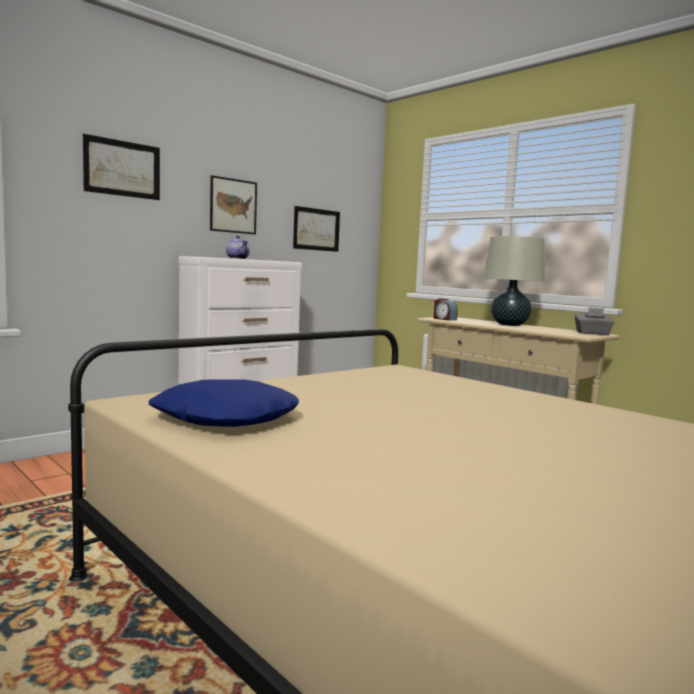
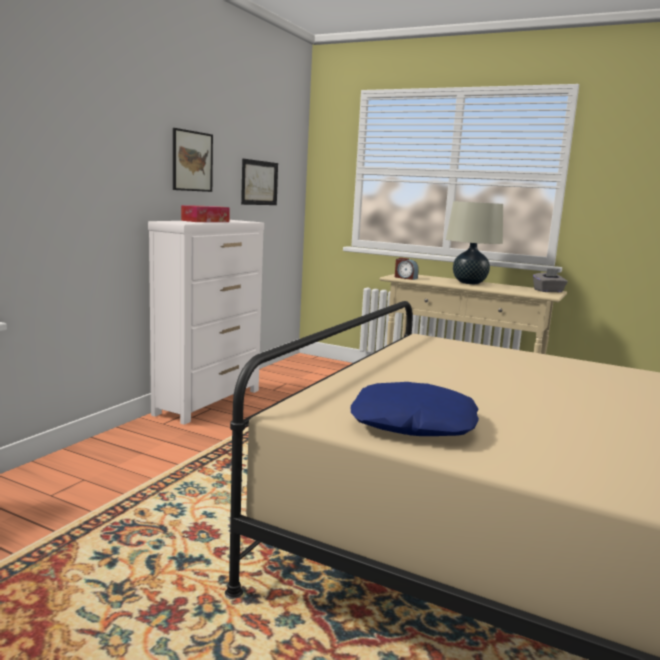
camera: 20 degrees left, 5 degrees up
picture [83,134,160,200] -> none
teapot [226,236,250,259] -> tissue box [181,205,230,222]

